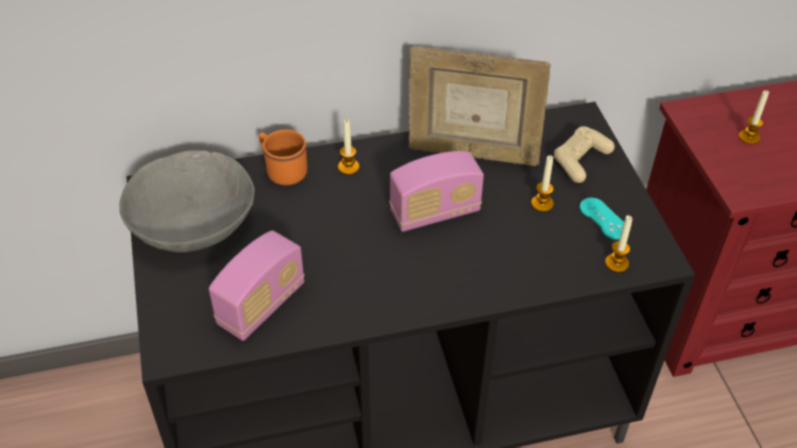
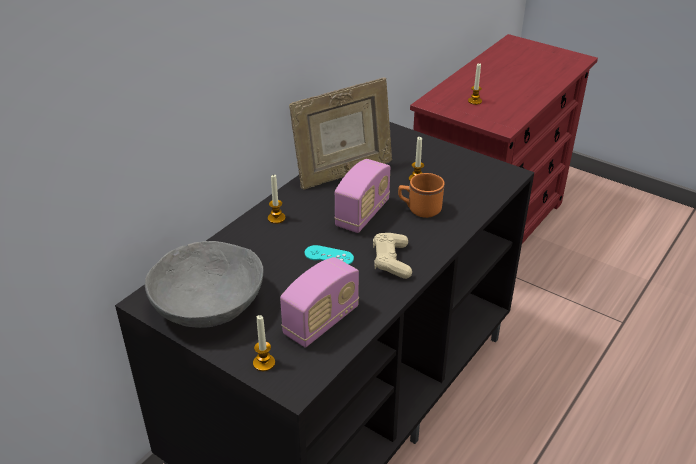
camera: 40 degrees left, 10 degrees down
radio [209,231,304,341] -> radio turned 45 degrees clockwise [280,257,359,347]
orange mug [259,130,307,185] -> orange mug moved to [398,173,445,218]
beige game controller [554,126,615,183] -> beige game controller moved to [373,233,412,279]
turquoise game controller [580,198,624,240] -> turquoise game controller moved to [305,245,354,264]
candle [605,215,632,272] -> candle moved to [253,315,275,371]

